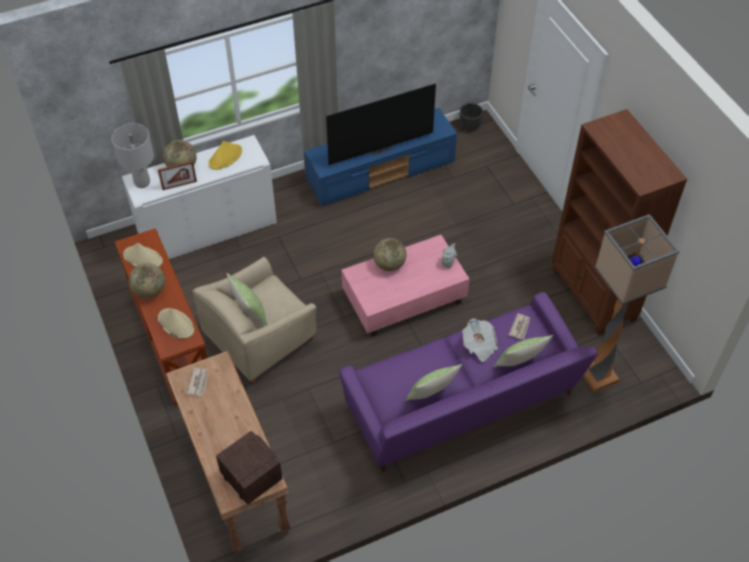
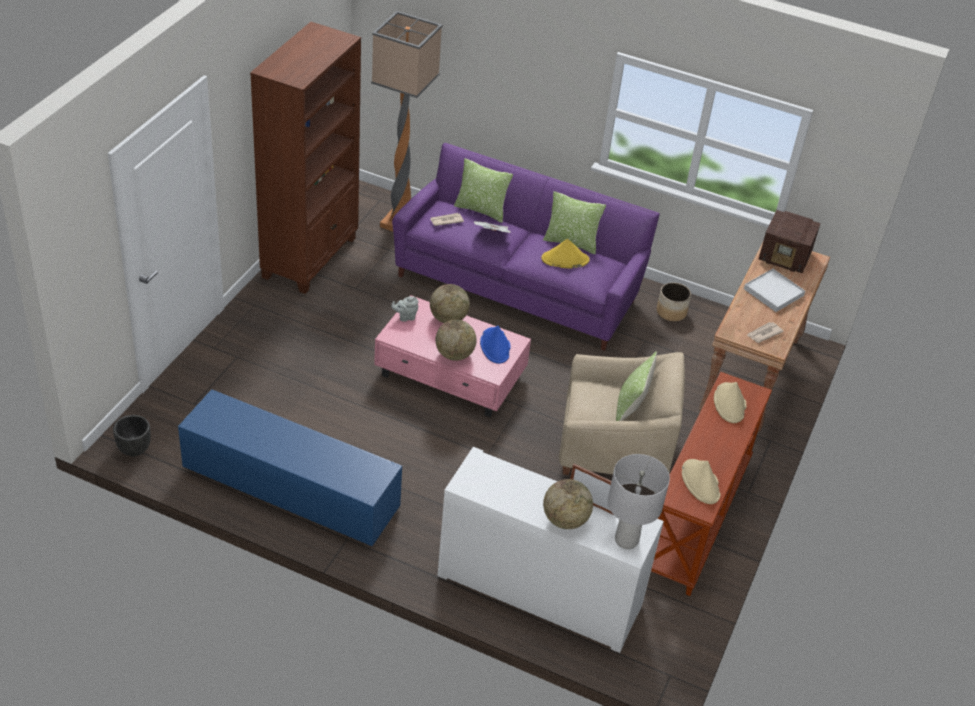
camera: 135 degrees left, 10 degrees down
globe [129,263,165,299] -> globe moved to [430,284,470,323]
yellow hat [209,141,242,170] -> yellow hat moved to [541,239,590,268]
radio [216,430,283,505] -> radio turned 75 degrees counterclockwise [759,210,821,273]
television [326,83,436,165] -> none
none -> blue hat [480,326,511,364]
none -> planter [657,282,691,321]
none -> white tray [744,269,805,312]

